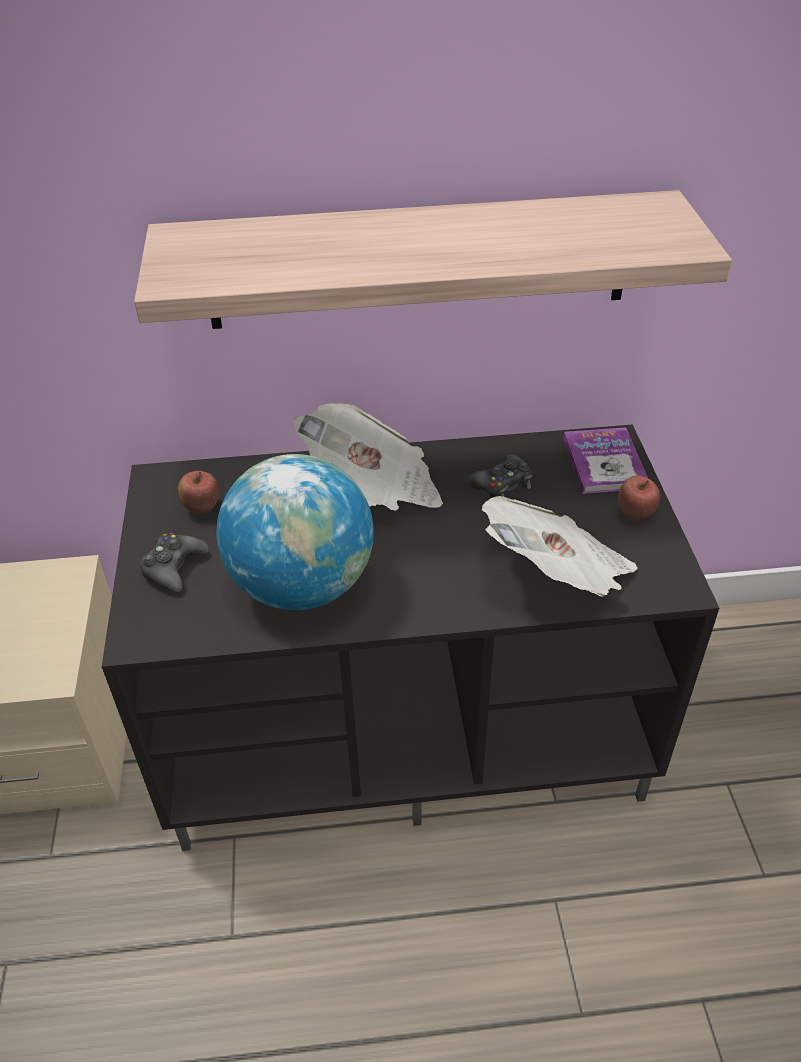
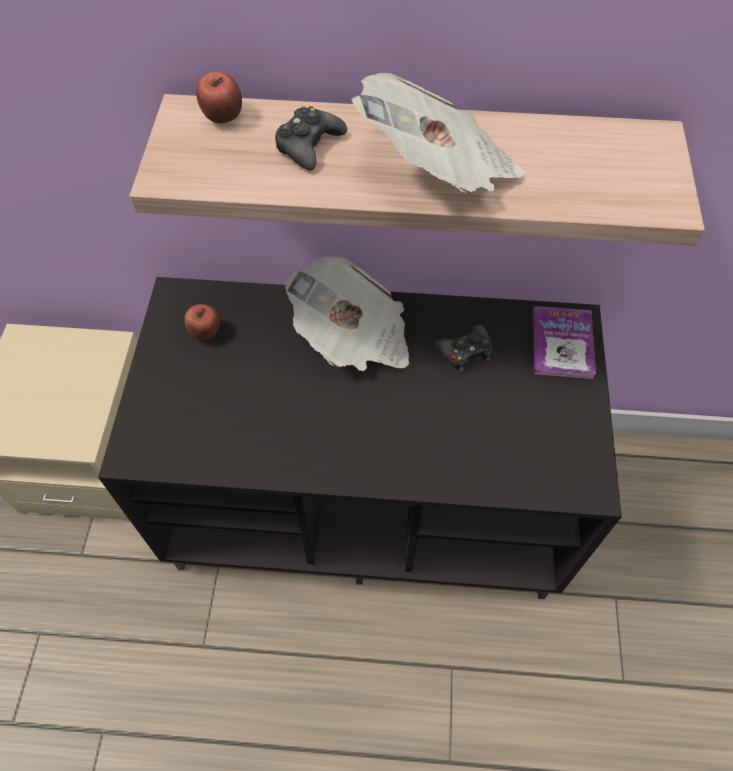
camera: 10 degrees right, 15 degrees up
black game controller [140,533,209,593] -> black game controller moved to [275,106,347,170]
globe [216,454,374,610] -> none
newspaper [482,496,638,597] -> newspaper moved to [351,73,525,193]
apple [618,476,660,520] -> apple moved to [196,71,242,124]

